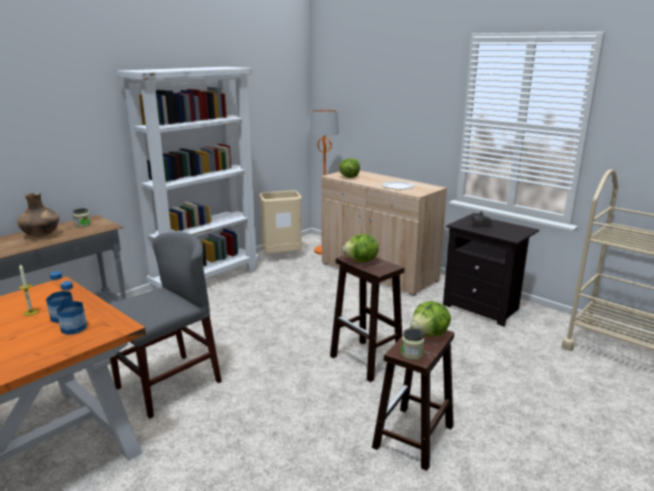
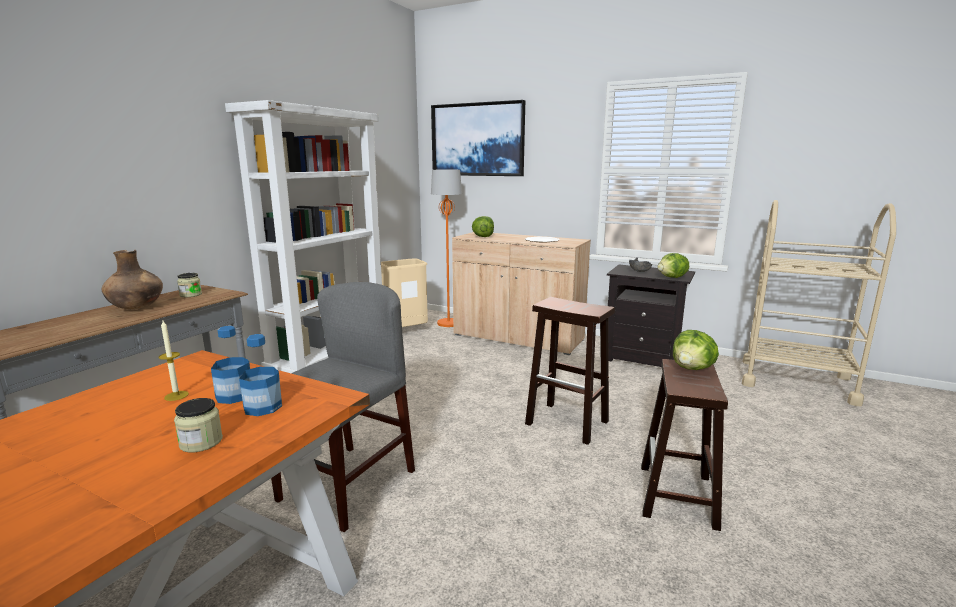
camera: 15 degrees left, 5 degrees down
lettuce [342,234,378,263] -> lettuce moved to [657,253,689,278]
jar [401,328,425,360] -> jar moved to [174,398,223,453]
none -> picture [431,100,525,176]

